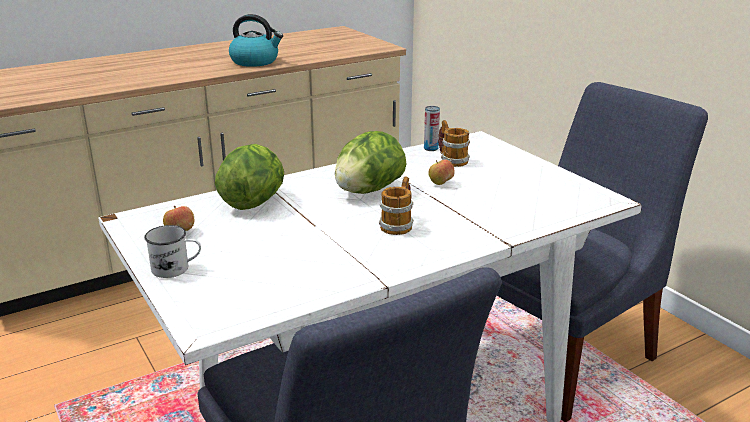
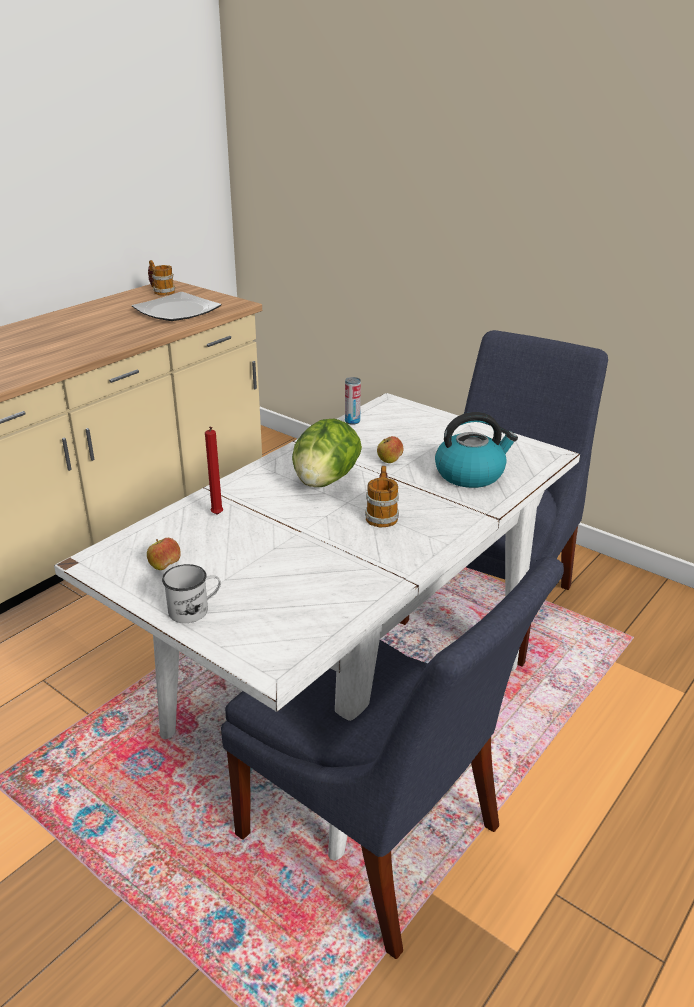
camera: 20 degrees left, 5 degrees up
lettuce [215,144,284,210] -> red candle [205,426,223,515]
kettle [229,14,283,67] -> kettle moved to [435,412,518,488]
mug [438,120,470,167] -> mug moved to [148,260,175,296]
none -> plate [132,292,221,321]

